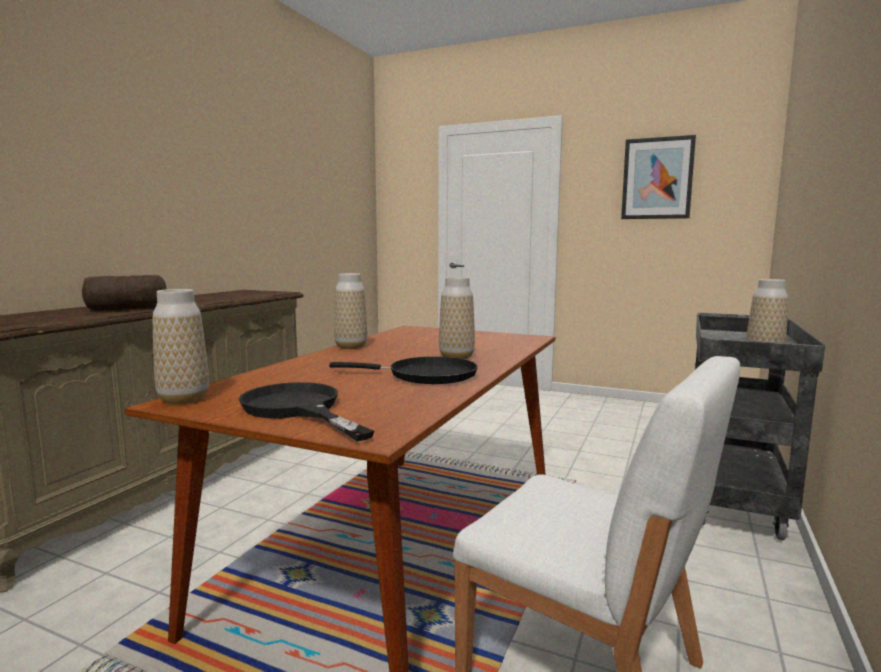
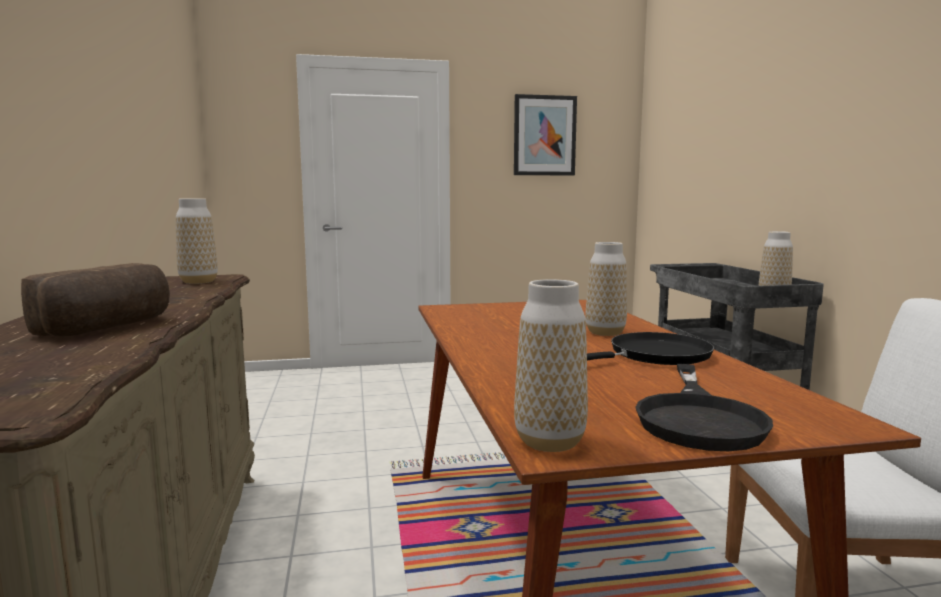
camera: 35 degrees left, 0 degrees up
black frying pan [238,382,374,441] -> black frying pan turned 90 degrees counterclockwise [635,364,773,451]
vase [334,273,367,349] -> vase moved to [176,198,218,284]

